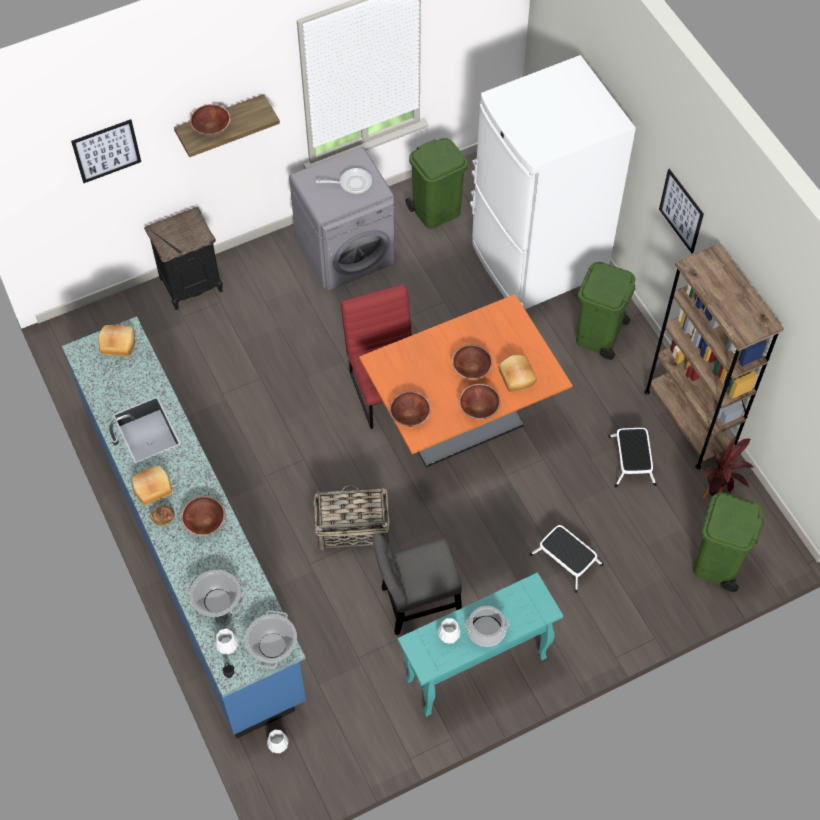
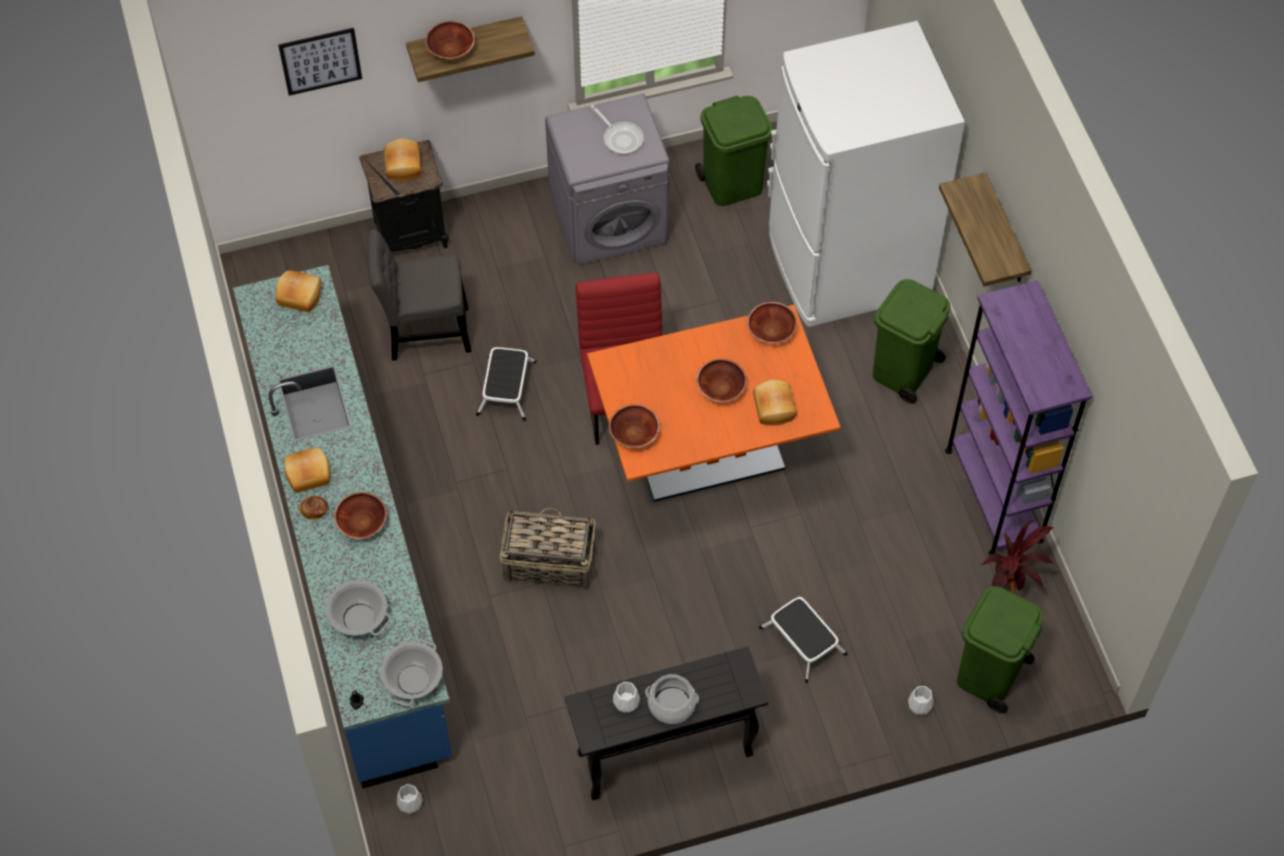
camera: 10 degrees right, 0 degrees up
white vase [215,629,238,655] -> white vase moved to [908,686,934,715]
frying pan [316,168,372,194] -> frying pan turned 45 degrees clockwise [590,105,644,155]
grey chair [372,534,462,635] -> grey chair moved to [367,229,471,361]
turquoise console table [398,572,563,717] -> black console table [565,646,768,800]
brown bowl [459,384,501,419] -> brown bowl moved to [747,302,797,344]
black step ladder [608,428,657,487] -> black step ladder moved to [476,347,537,421]
brown bookcase [644,244,784,469] -> purple bookcase [945,280,1092,555]
picture [659,169,704,253] -> shelf [939,172,1031,287]
none -> bread [384,138,421,181]

